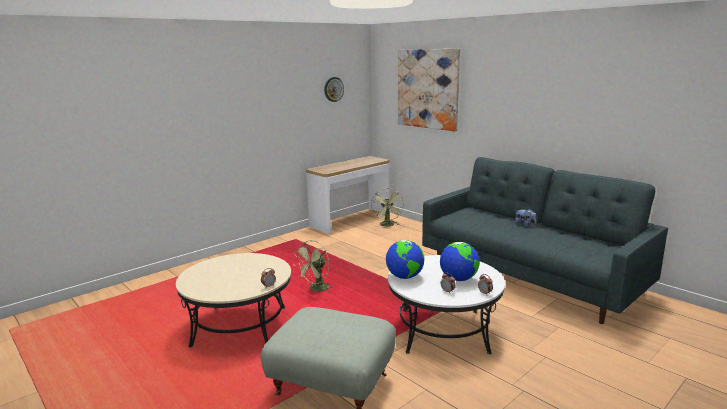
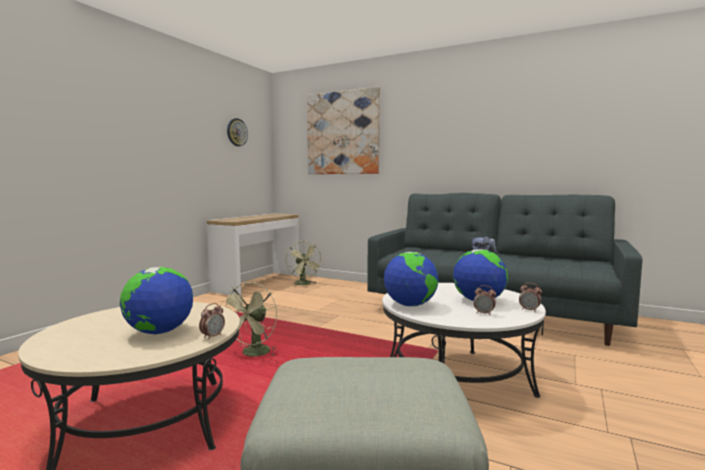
camera: 20 degrees left, 10 degrees down
none -> globe [120,267,193,335]

